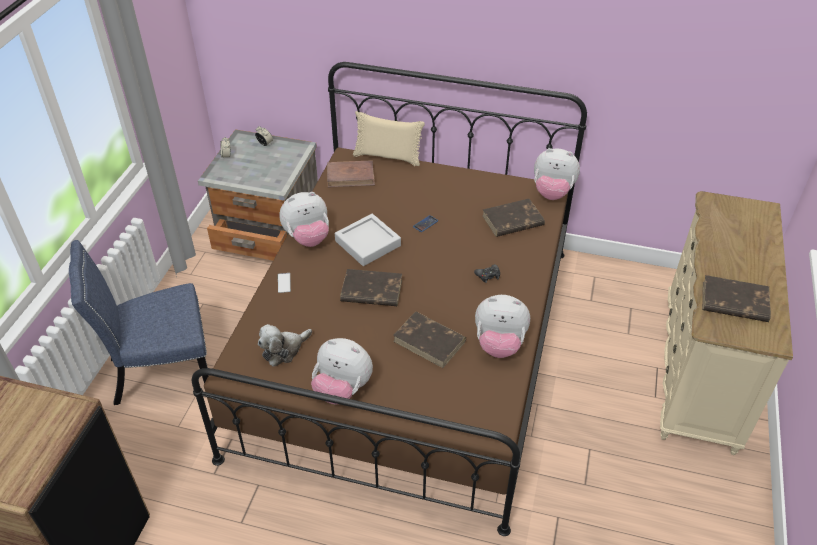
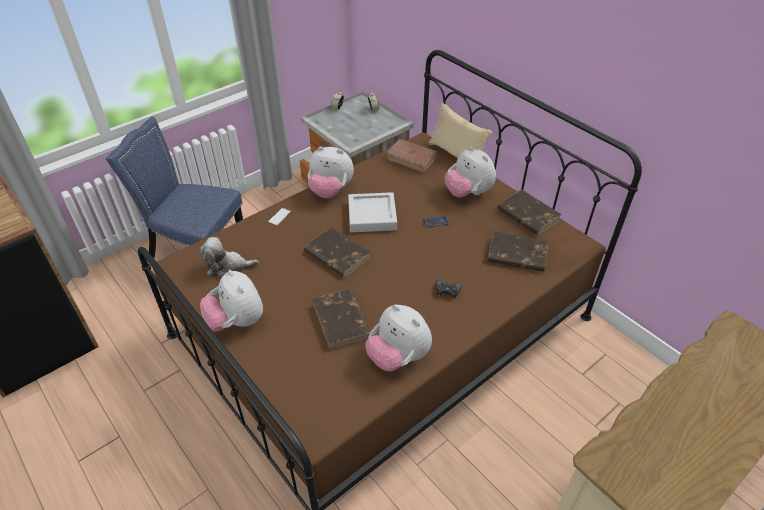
camera: 35 degrees right, 0 degrees up
plush toy [534,148,580,200] -> plush toy moved to [445,147,496,197]
brown book [702,275,771,322] -> brown book moved to [497,190,562,235]

